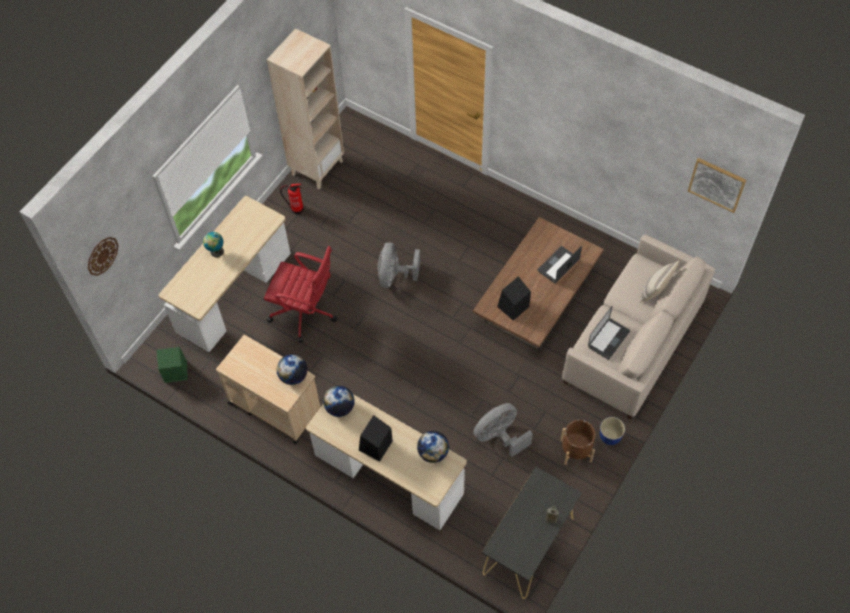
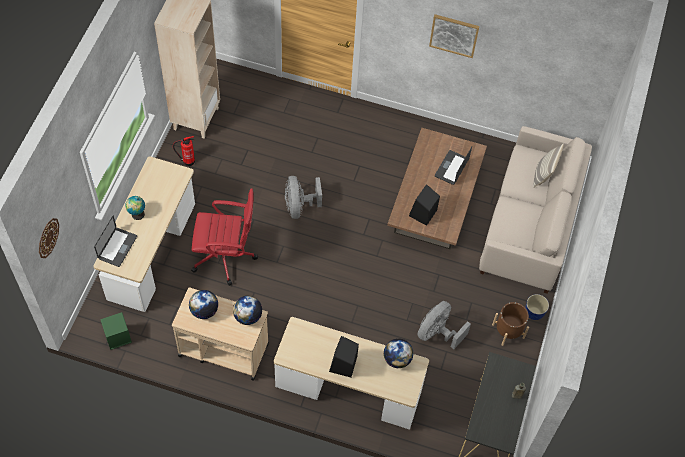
camera: 20 degrees left, 0 degrees up
globe [323,386,355,417] -> globe moved to [189,290,218,319]
laptop [588,306,630,360] -> laptop moved to [94,216,137,267]
picture [688,158,746,213] -> picture moved to [429,14,479,58]

